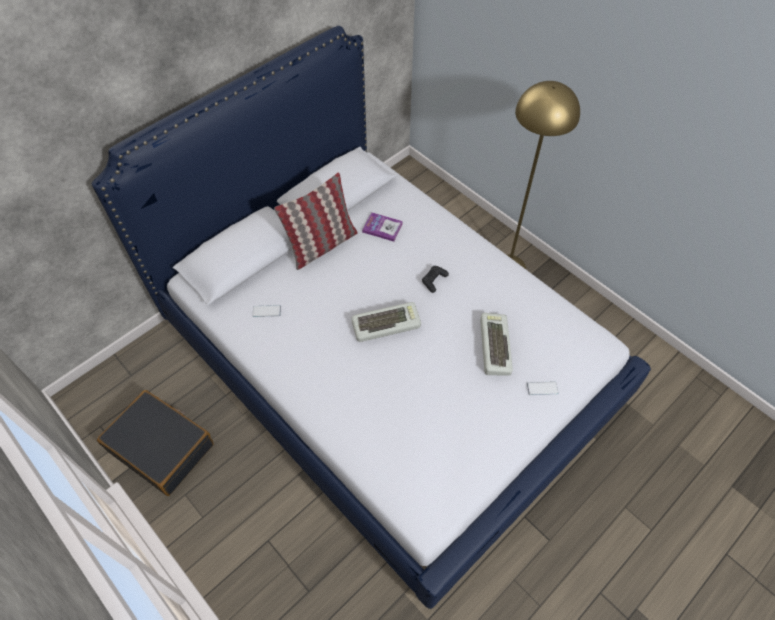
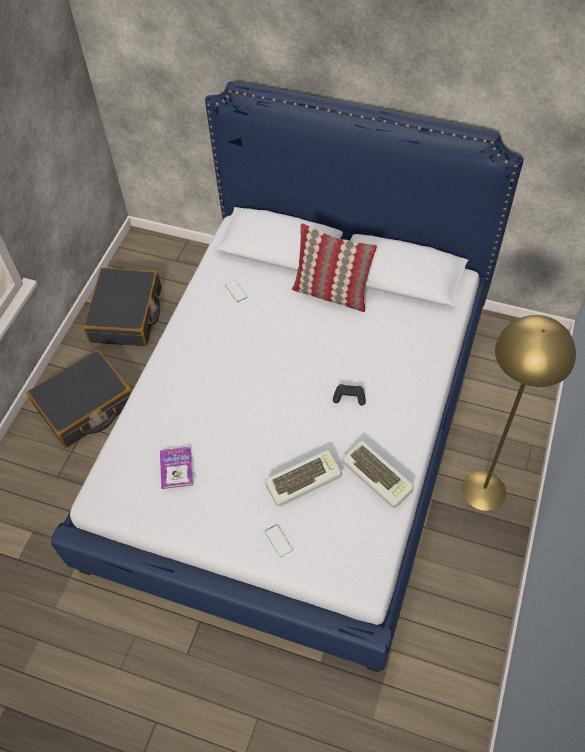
camera: 65 degrees right, 0 degrees up
keyboard [352,302,421,342] -> keyboard moved to [342,440,414,508]
book [362,212,403,241] -> book moved to [160,447,193,489]
none -> black suitcase [27,350,132,448]

